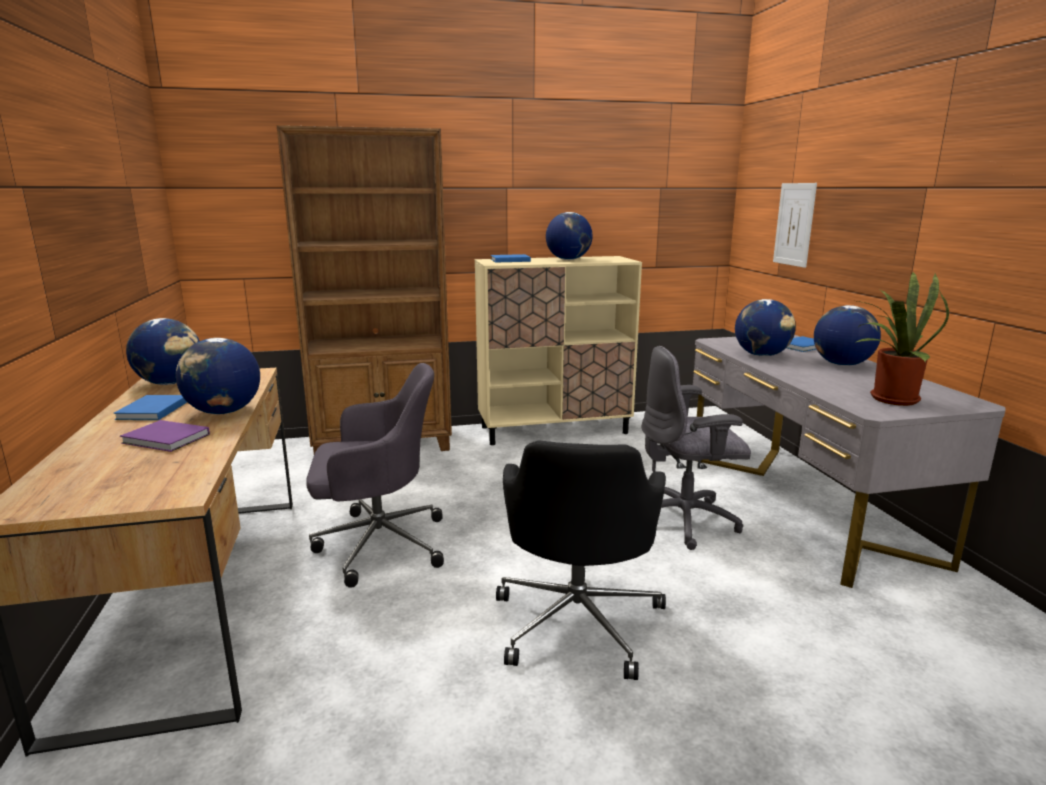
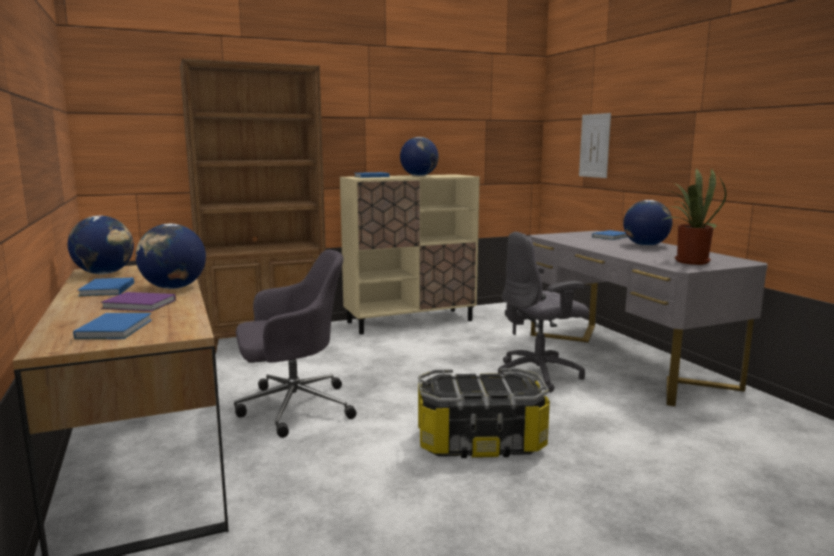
camera: 10 degrees left, 5 degrees down
black office chair [496,441,666,680] -> storage box [418,368,550,458]
globe [735,299,796,356] -> none
none -> blue book [73,313,152,339]

